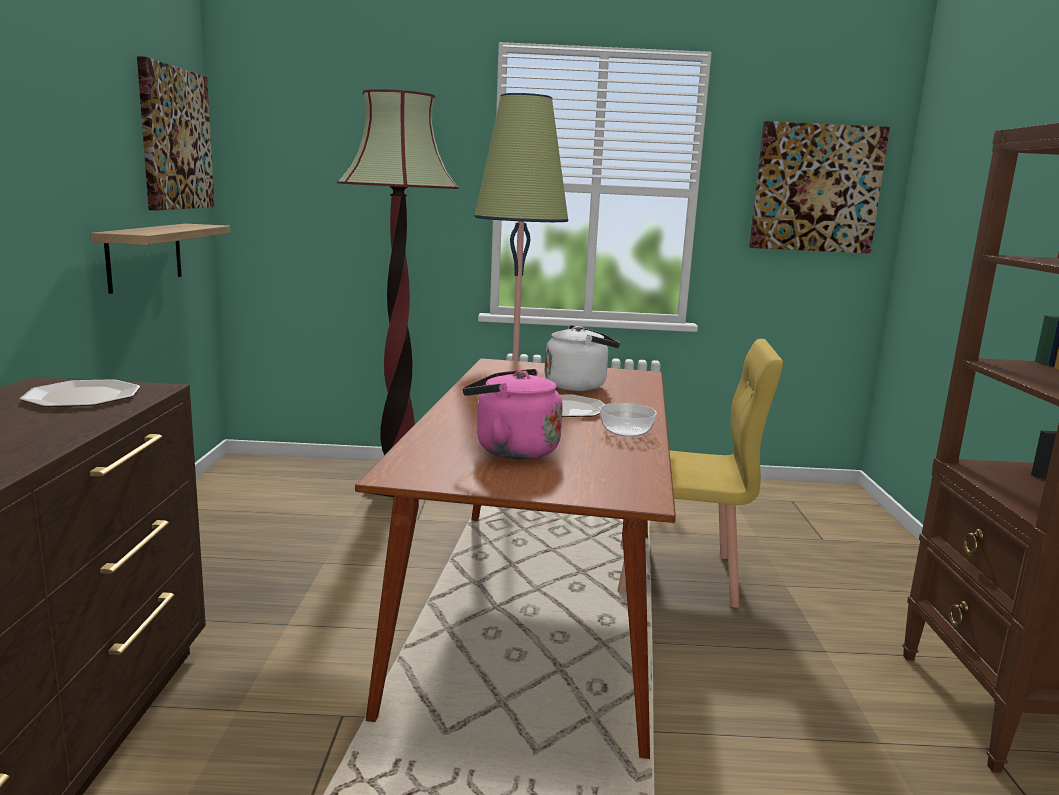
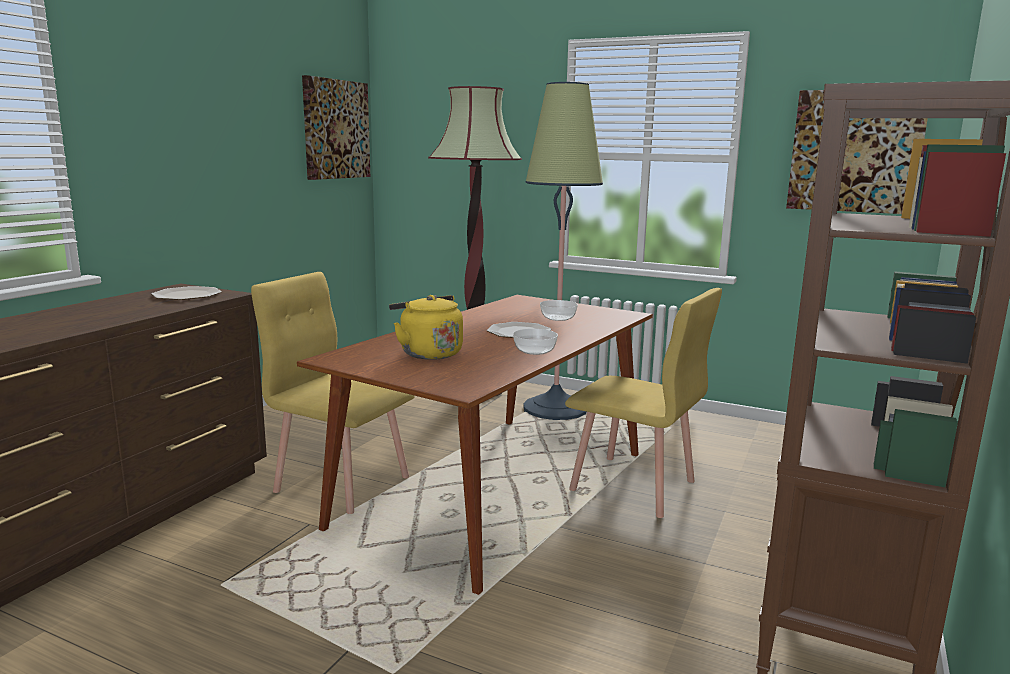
camera: 25 degrees right, 0 degrees up
shelf [90,224,230,294] -> none
pink kettle [463,369,563,459] -> yellow kettle [389,295,463,360]
white kettle [545,325,620,391] -> bowl [540,300,578,321]
none -> yellow chair [251,272,414,514]

